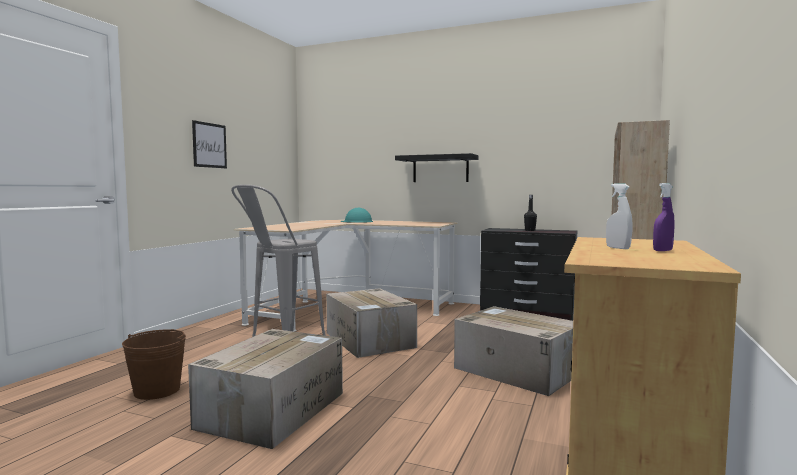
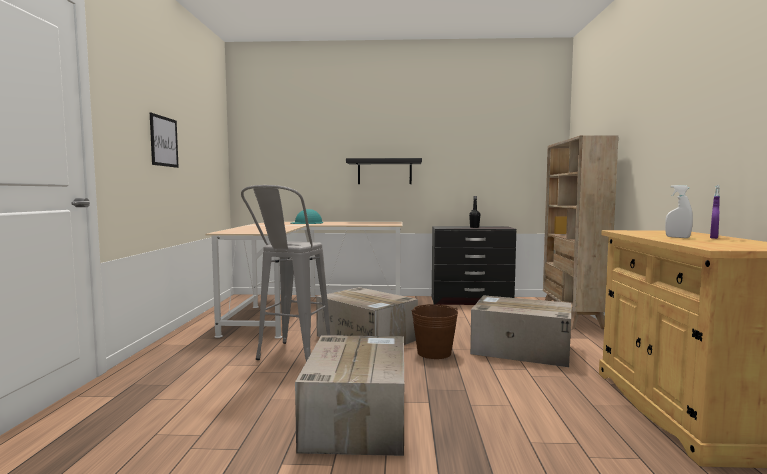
camera: 20 degrees left, 0 degrees up
brown bucket [122,329,186,400] -> brown bucket moved to [411,304,458,359]

